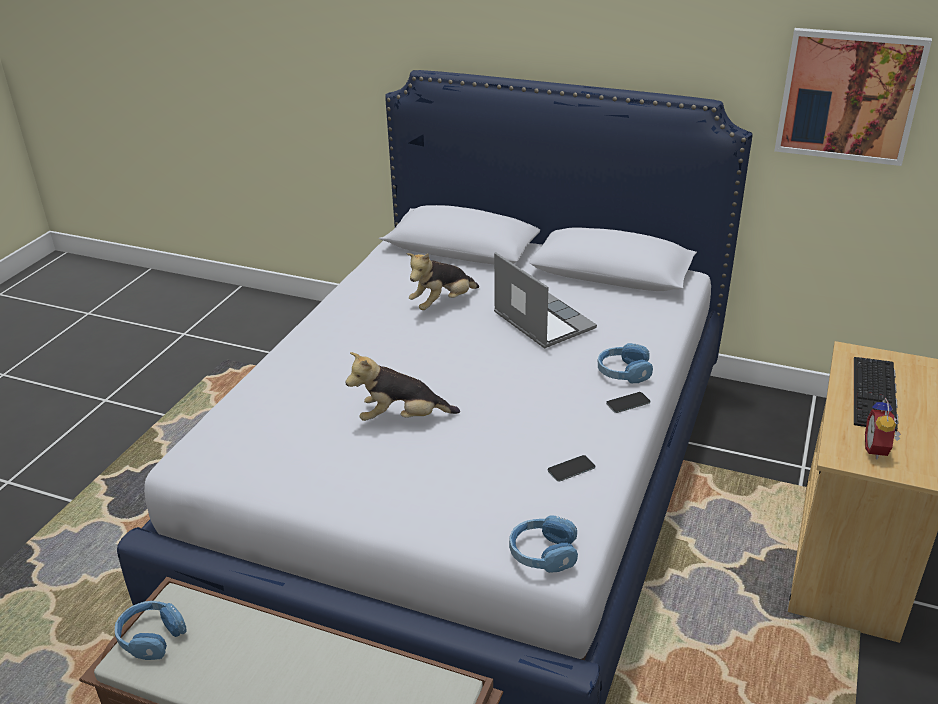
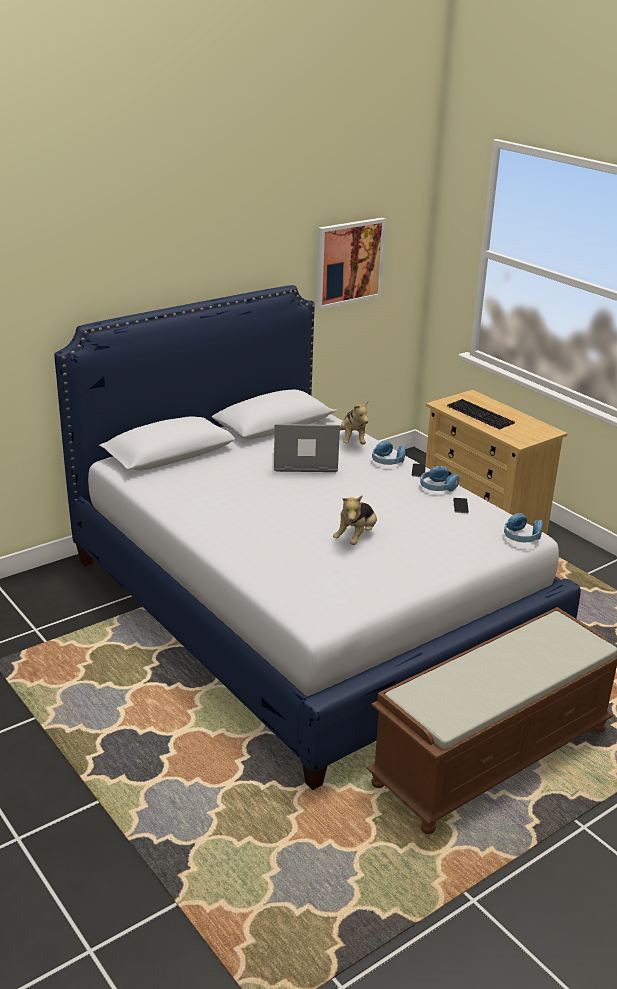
camera: 60 degrees left, 5 degrees down
blue headphones [115,601,187,660] -> blue headphones moved to [420,466,459,492]
plush toy [407,253,479,310] -> plush toy moved to [340,401,368,445]
alarm clock [865,398,901,459] -> none

